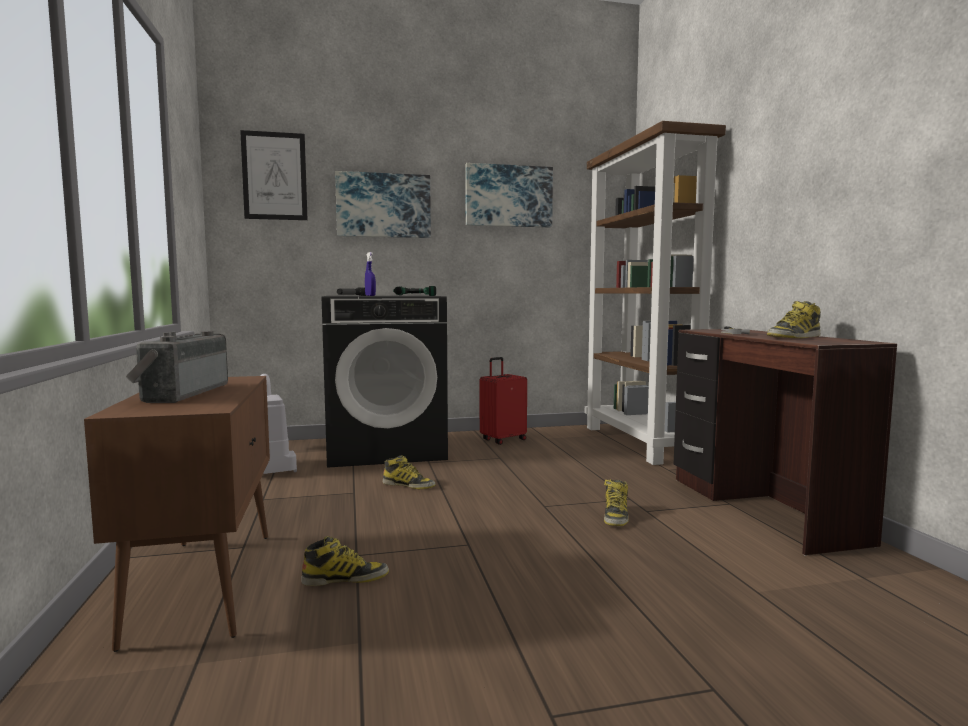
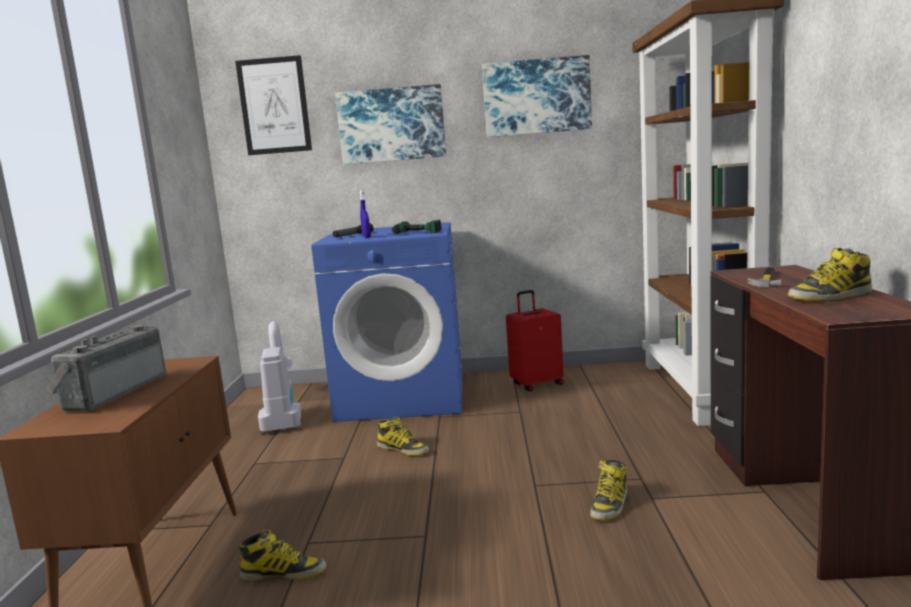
camera: 15 degrees right, 5 degrees up
black washing machine [322,296,448,468] -> blue washing machine [311,222,463,422]

